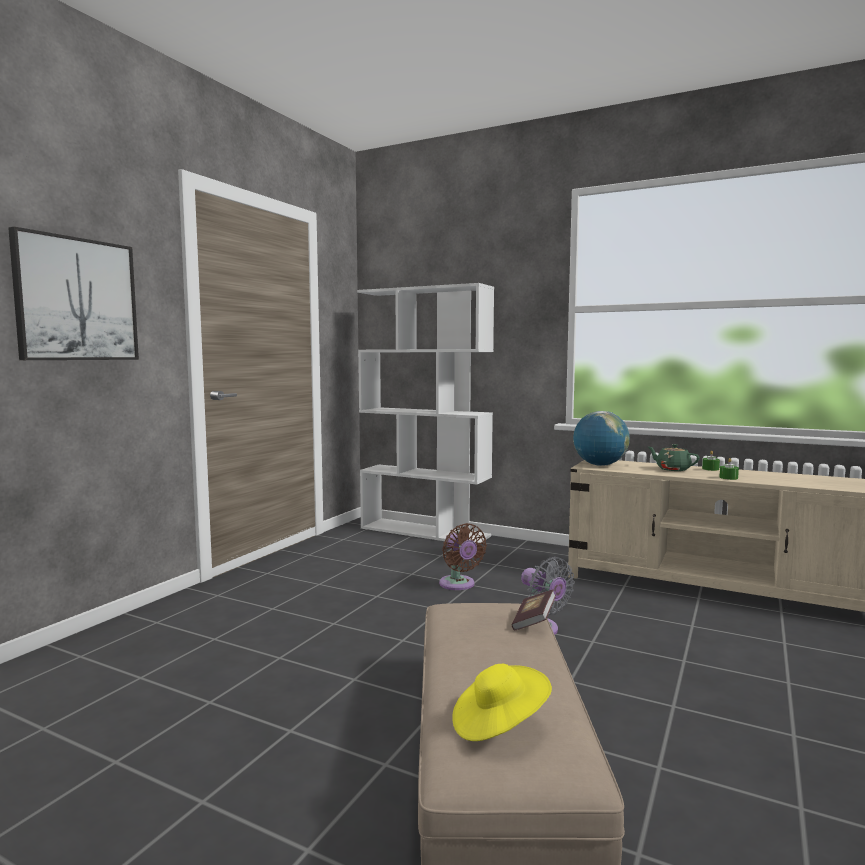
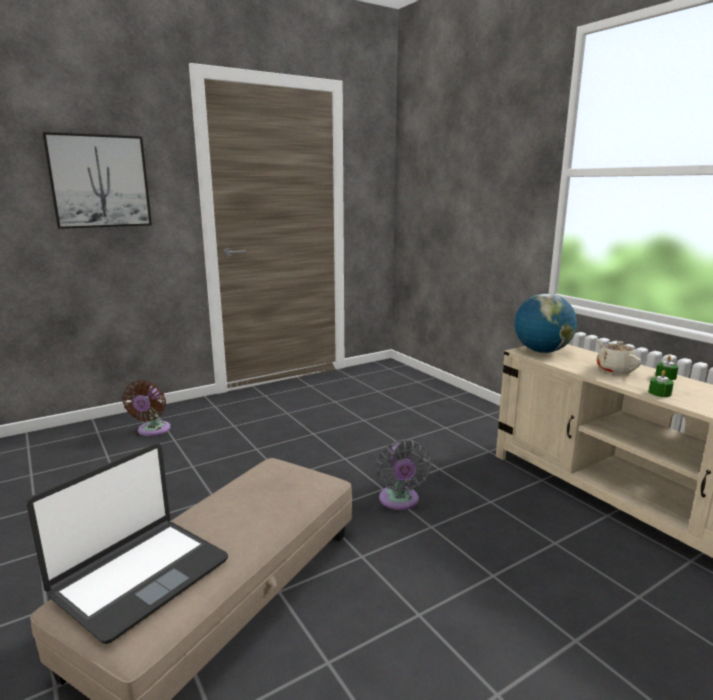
camera: 30 degrees right, 10 degrees up
white bookcase [357,283,494,543] -> none
brown fan [439,523,487,590] -> brown fan moved to [122,380,171,436]
yellow hat [452,664,552,741] -> laptop [27,444,228,644]
book [512,589,556,630] -> none
green teapot [648,444,700,471] -> beige teapot [596,339,641,374]

